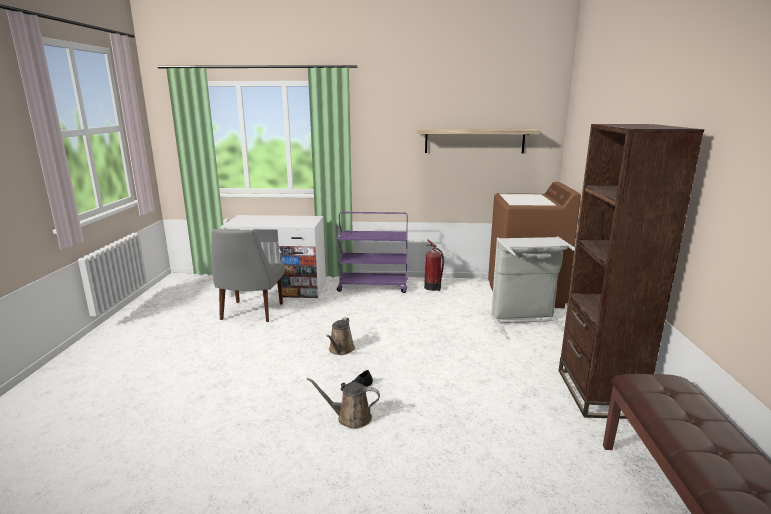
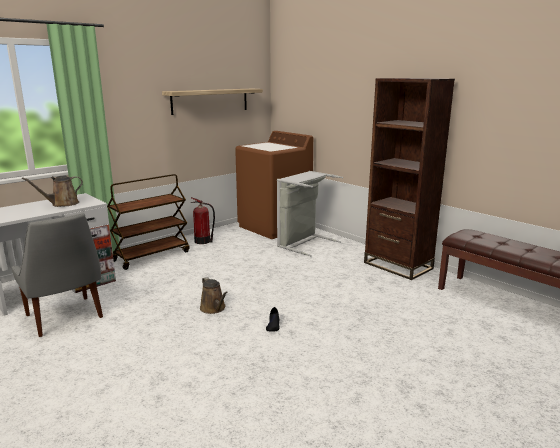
camera: 45 degrees left, 0 degrees up
brown watering can [307,377,380,429] -> brown watering can moved to [22,176,83,207]
purple cart [337,212,408,293] -> brown cart [107,174,190,270]

